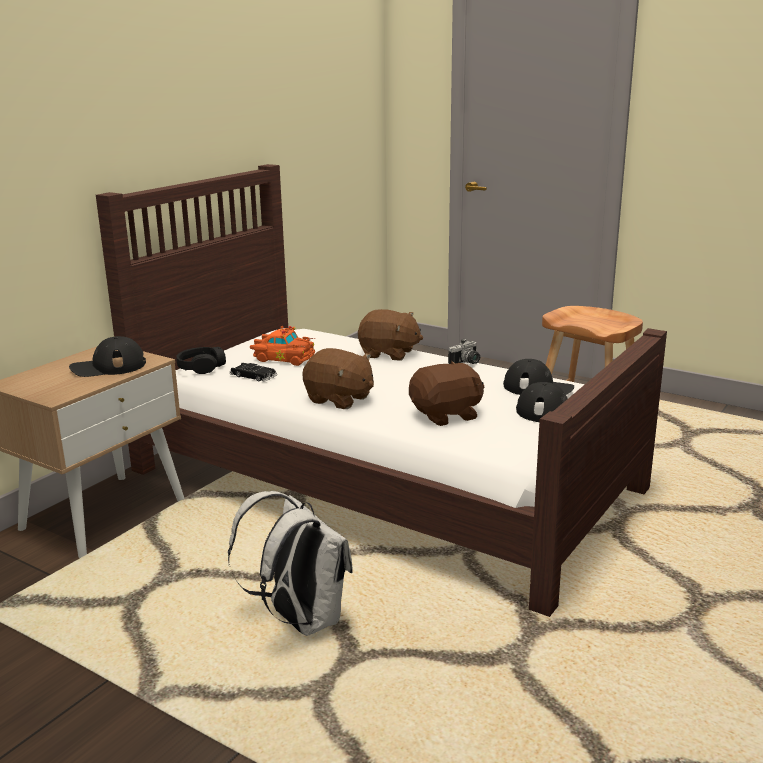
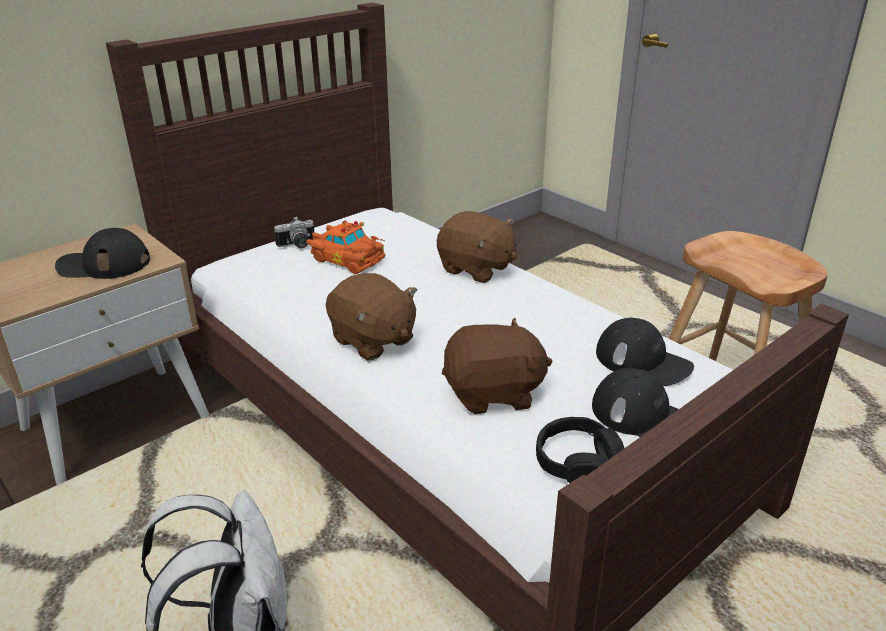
camera: 15 degrees right, 10 degrees up
black headphones [176,347,226,374] -> black headphones moved to [536,417,624,483]
black toy car [230,363,277,382] -> none
camera [448,339,480,364] -> camera moved to [274,217,314,248]

